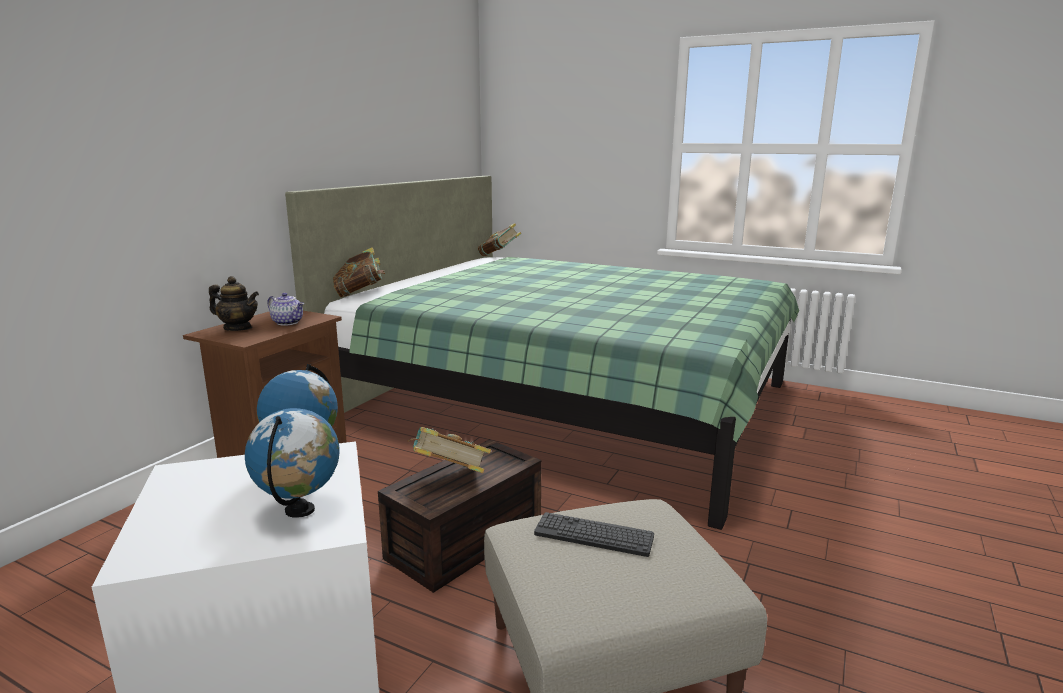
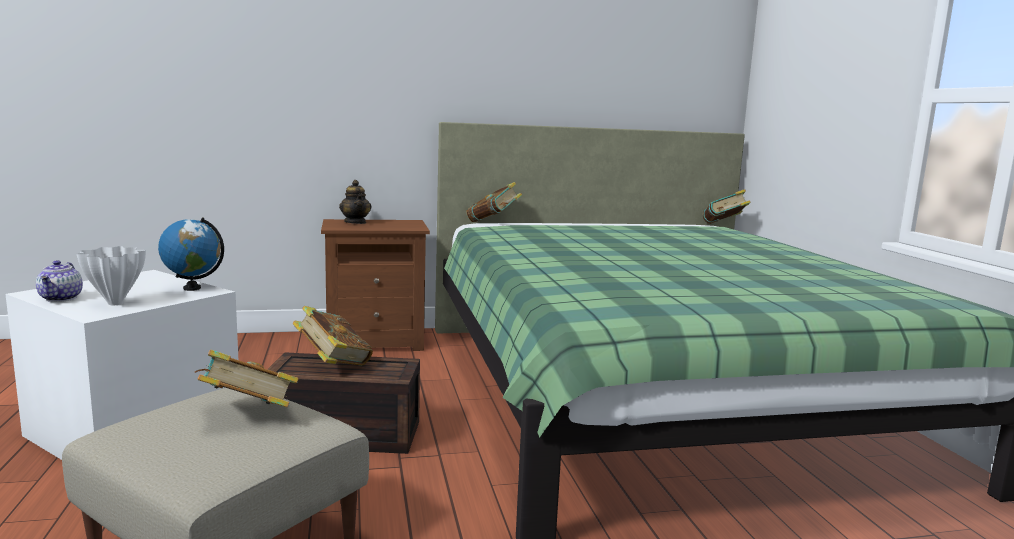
camera: 50 degrees right, 5 degrees down
globe [245,408,339,518] -> white vase [77,246,146,305]
teapot [268,293,304,326] -> teapot moved to [36,260,83,302]
keyboard [534,512,654,557] -> book [195,350,299,407]

